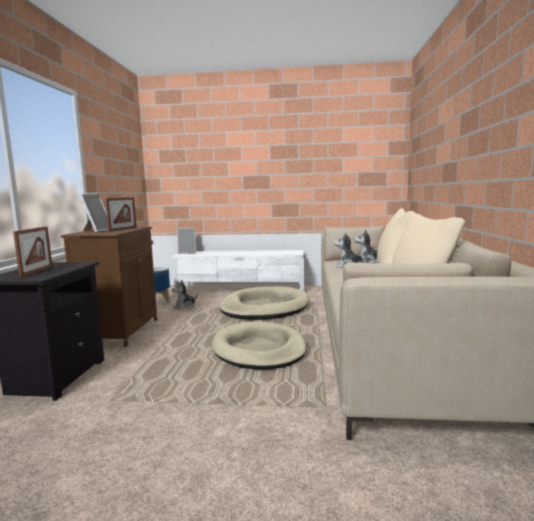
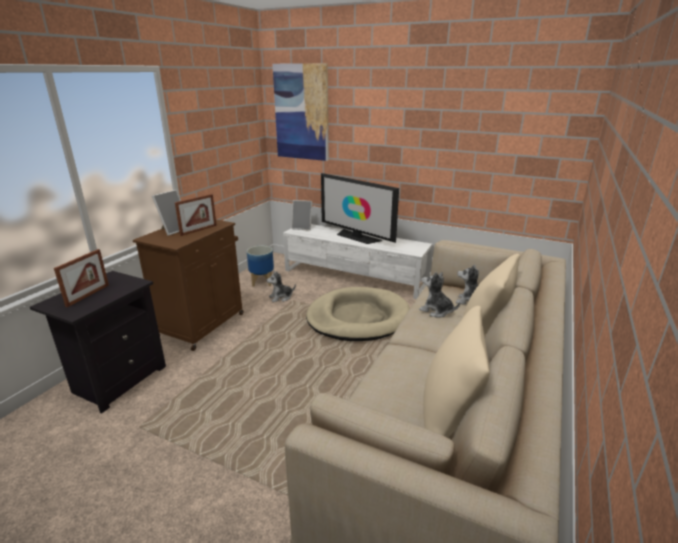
camera: 20 degrees right, 15 degrees up
beige dog bed [212,321,307,370] -> none
none -> picture [272,63,329,161]
none -> television [321,173,399,244]

